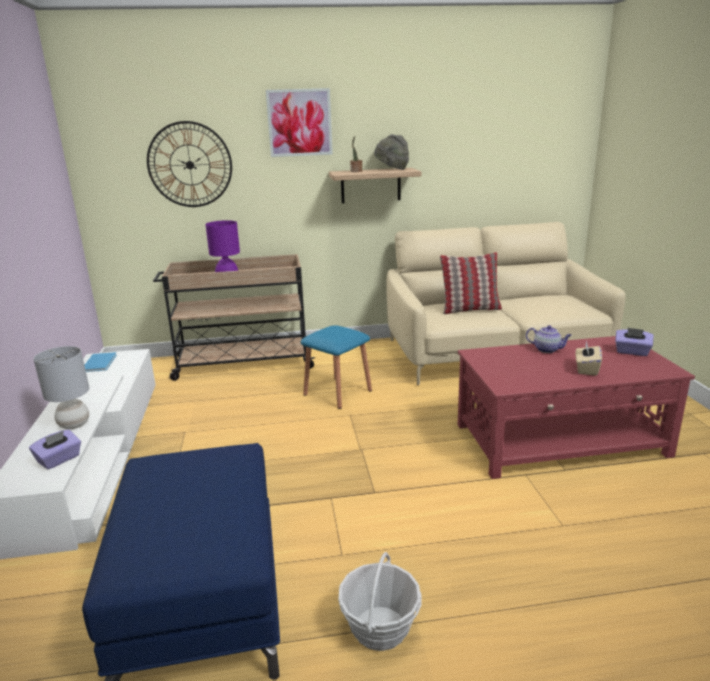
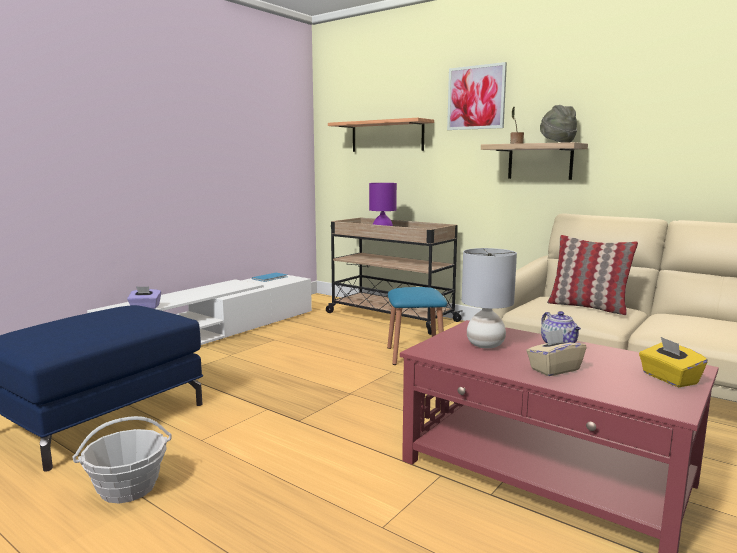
camera: 45 degrees right, 10 degrees down
grey table lamp [34,346,89,429] -> grey table lamp moved to [462,248,517,349]
wall clock [147,121,232,207] -> shelf [328,118,434,152]
purple tissue box [615,328,654,356] -> yellow tissue box [639,337,708,387]

